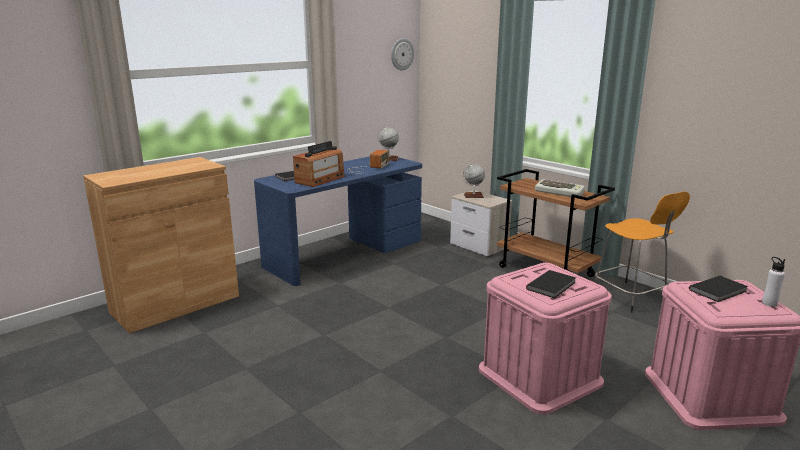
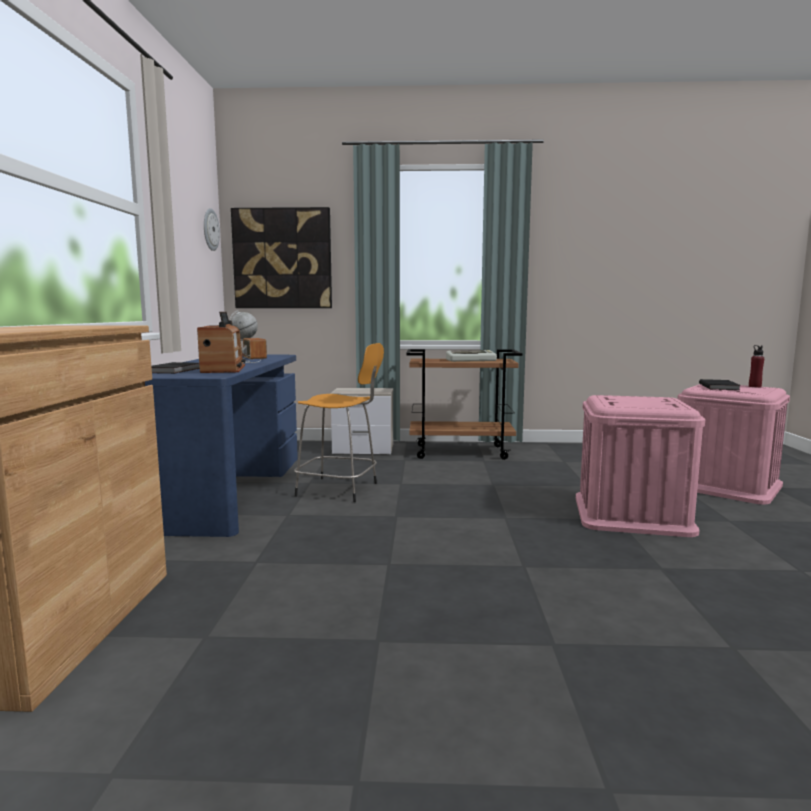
camera: 45 degrees left, 10 degrees down
globe [463,164,485,198] -> none
black book [526,270,576,298] -> none
orange stool [594,191,690,313] -> orange stool moved to [294,343,384,502]
white bottle [762,257,785,307] -> red bottle [749,345,764,387]
none -> picture [231,207,332,308]

